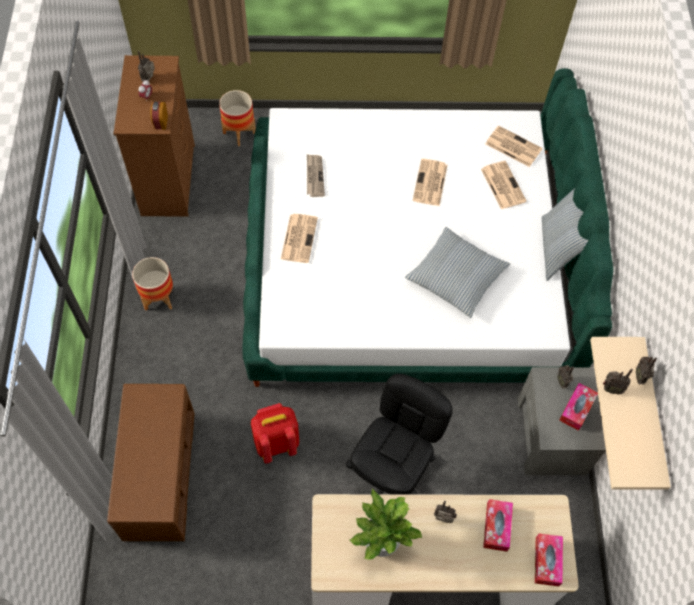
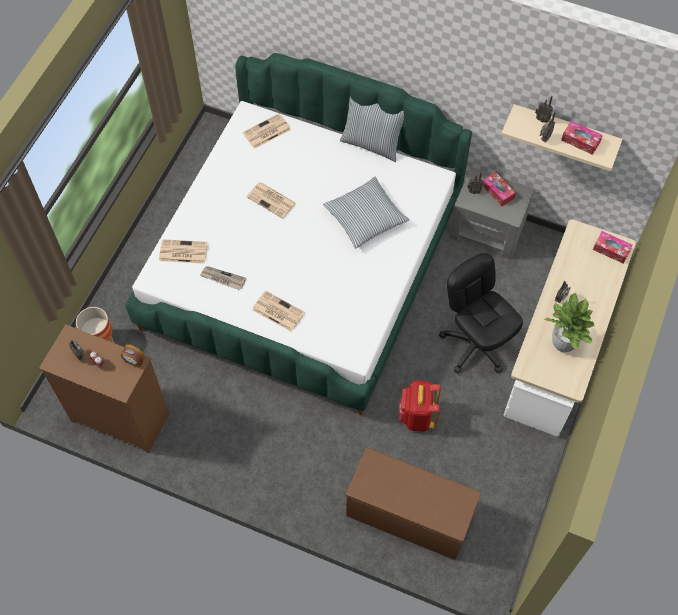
camera: 65 degrees left, 0 degrees up
planter [132,257,173,311] -> none
newspaper [481,161,527,209] -> newspaper moved to [159,239,208,264]
tissue box [483,499,513,551] -> tissue box moved to [561,121,603,155]

